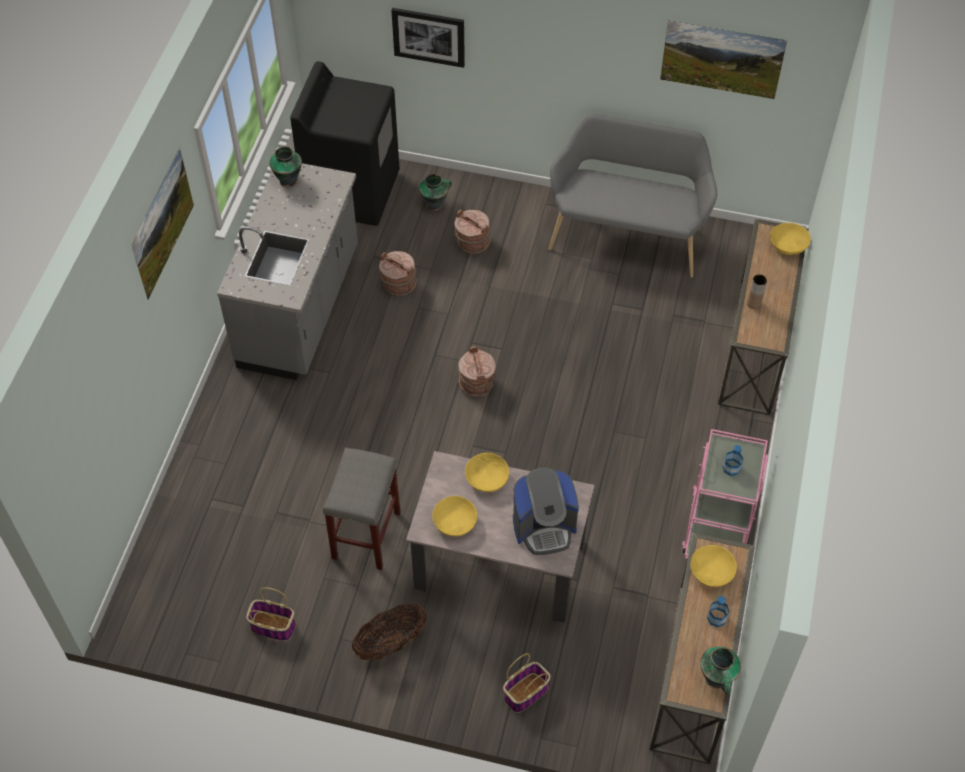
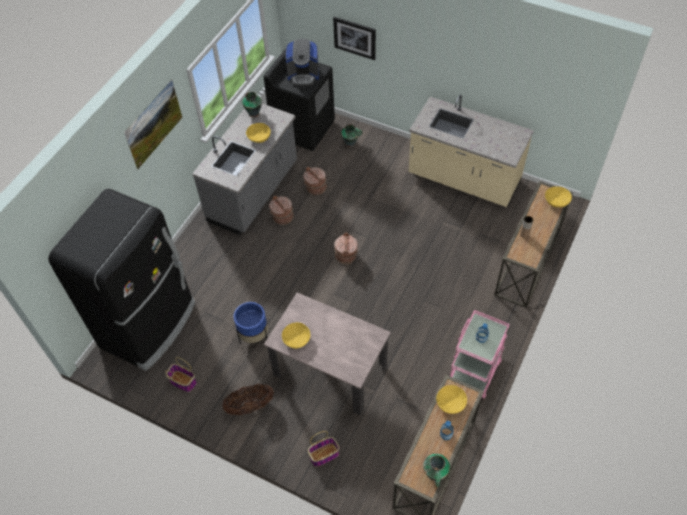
camera: 15 degrees right, 0 degrees up
grey stool [323,447,401,570] -> blue planter [233,302,268,344]
brown bucket [455,209,491,254] -> brown bucket moved to [269,195,294,225]
yellow bowl [465,453,509,492] -> yellow bowl moved to [246,123,271,143]
coffee machine [513,468,579,555] -> coffee machine moved to [286,38,319,86]
grey bench [548,114,717,278] -> beige counter [408,95,534,208]
picture [660,21,787,99] -> none
none -> black fridge [48,189,195,371]

